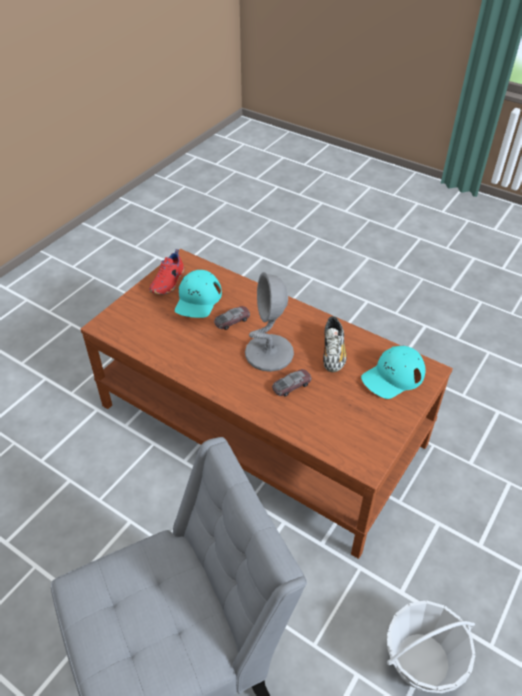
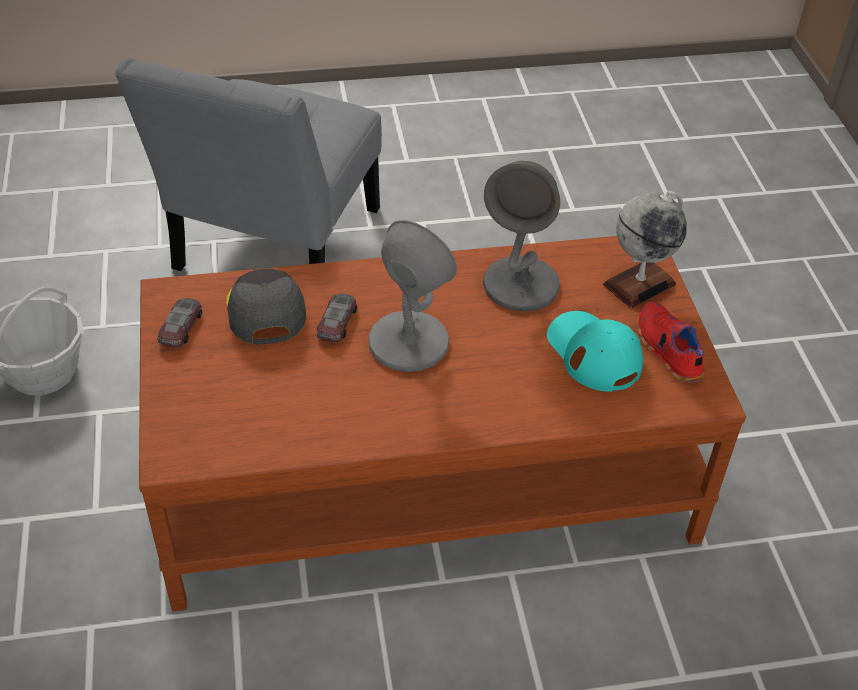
camera: 135 degrees right, 0 degrees up
toy car [214,306,250,330] -> toy car moved to [157,298,202,348]
shoe [323,316,347,372] -> none
turquoise cap [361,346,425,399] -> none
none -> grey cap [226,269,306,344]
none -> grey table lamp [483,161,560,312]
none -> globe [603,191,687,308]

